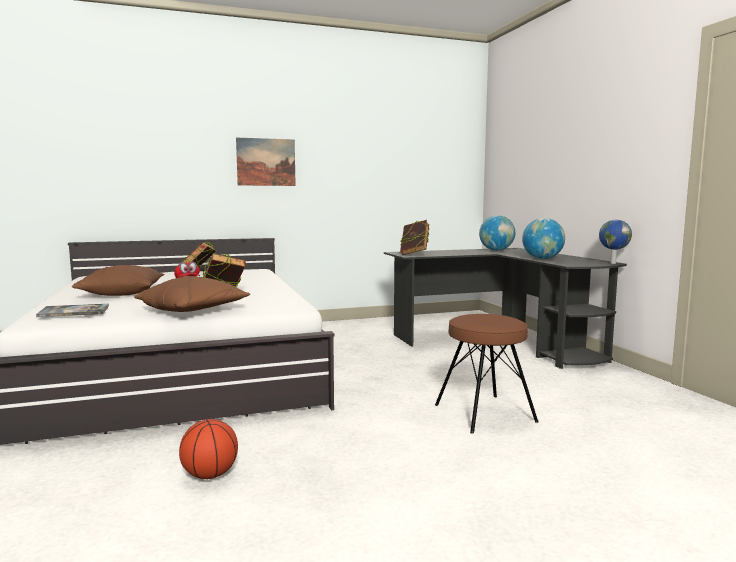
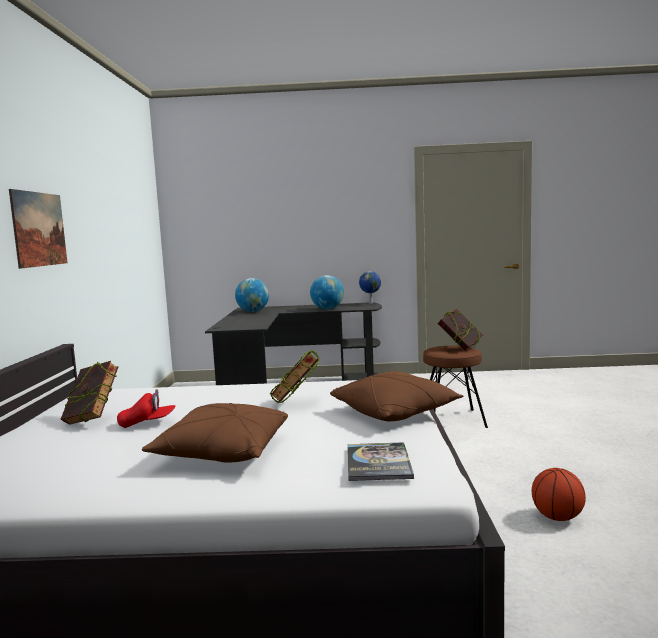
camera: 70 degrees left, 0 degrees up
book [400,220,430,255] -> book moved to [438,309,483,351]

